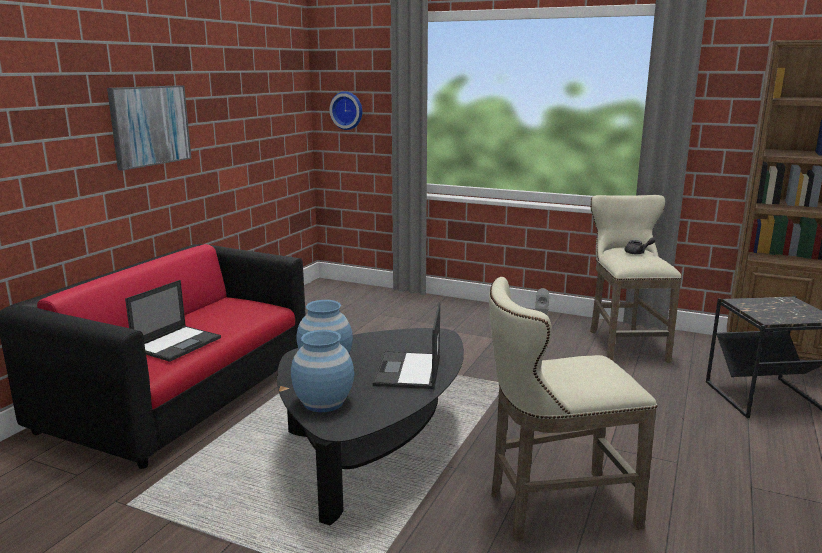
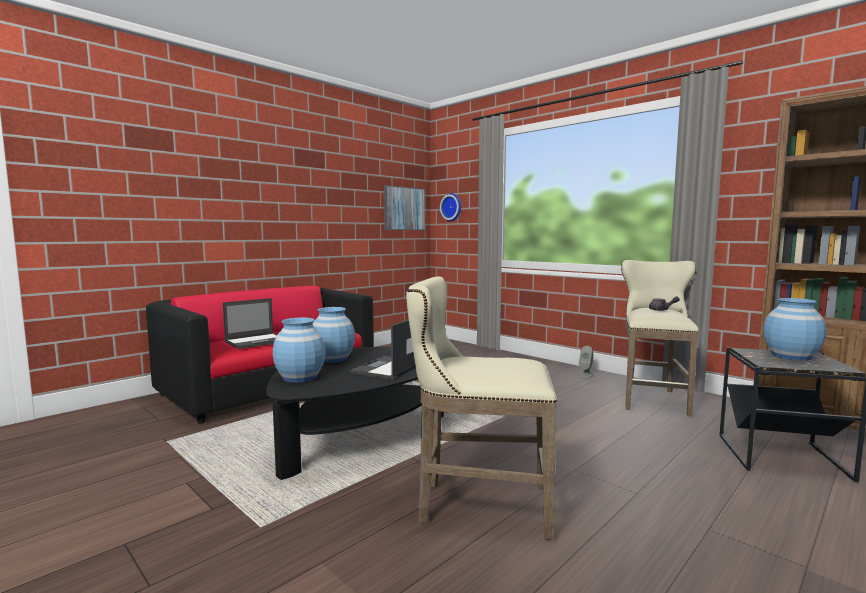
camera: 20 degrees right, 10 degrees down
picture [107,85,191,171] -> picture moved to [384,185,425,230]
none -> blue vase [763,298,826,361]

